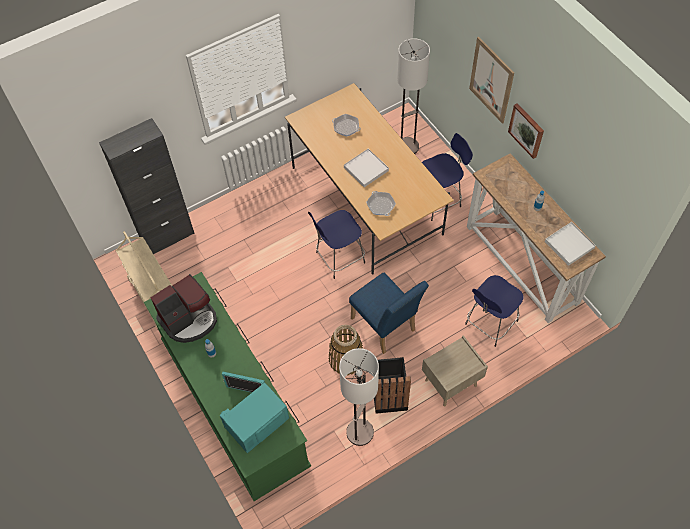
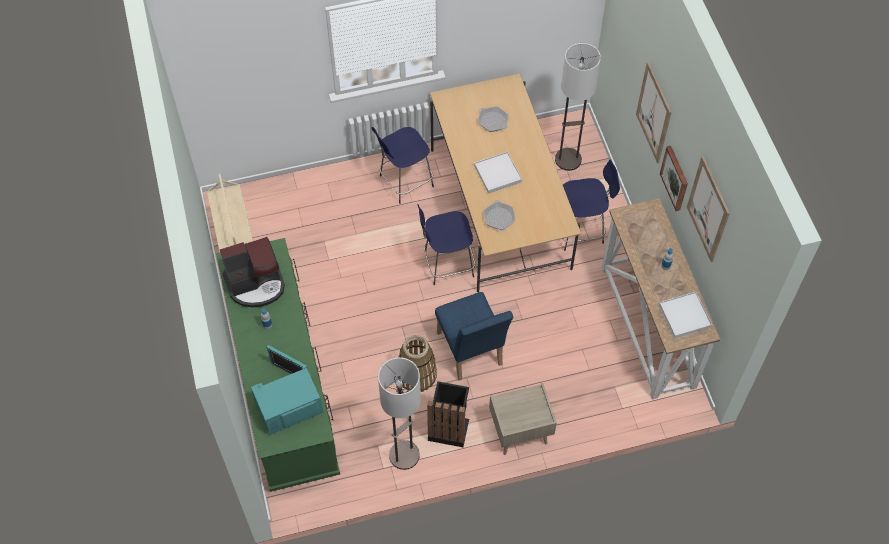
camera: 15 degrees right, 0 degrees up
black cabinet [99,118,195,254] -> none
blue stool [465,275,524,347] -> blue stool moved to [372,127,434,204]
none -> picture [687,156,730,262]

